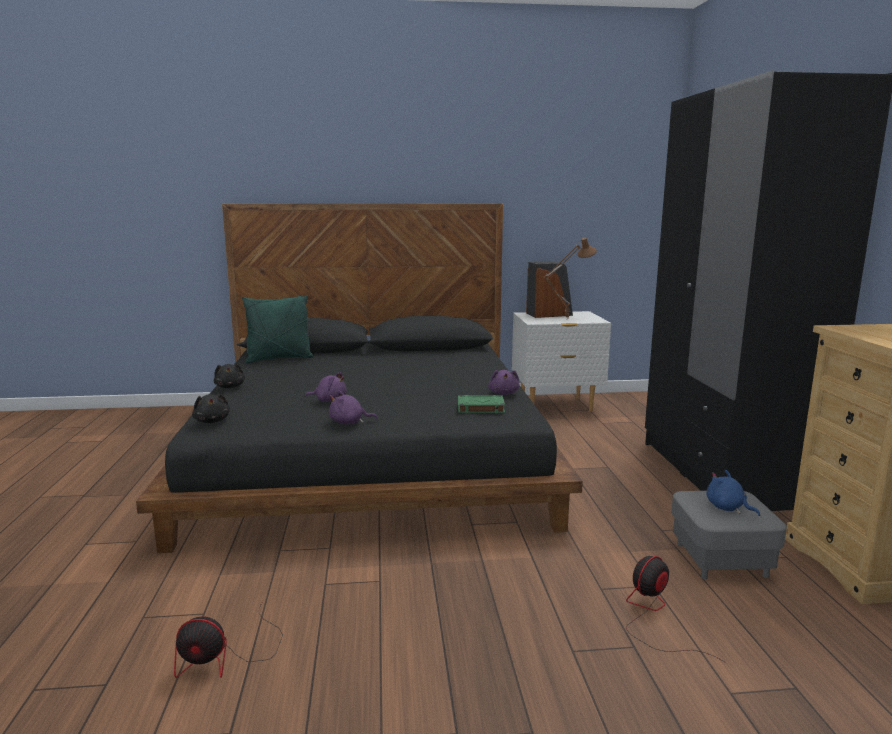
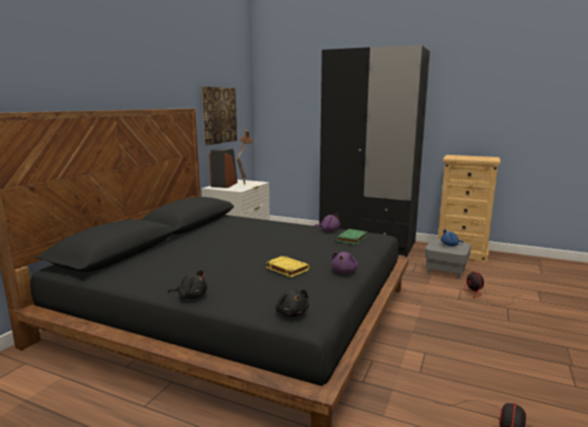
camera: 60 degrees left, 0 degrees up
black plush toy [192,394,230,423] -> black plush toy turned 60 degrees clockwise [276,289,309,317]
green pillow [242,295,313,363] -> none
purple plush toy [305,372,347,402] -> yellow book [266,256,309,277]
none -> picture [202,87,237,145]

